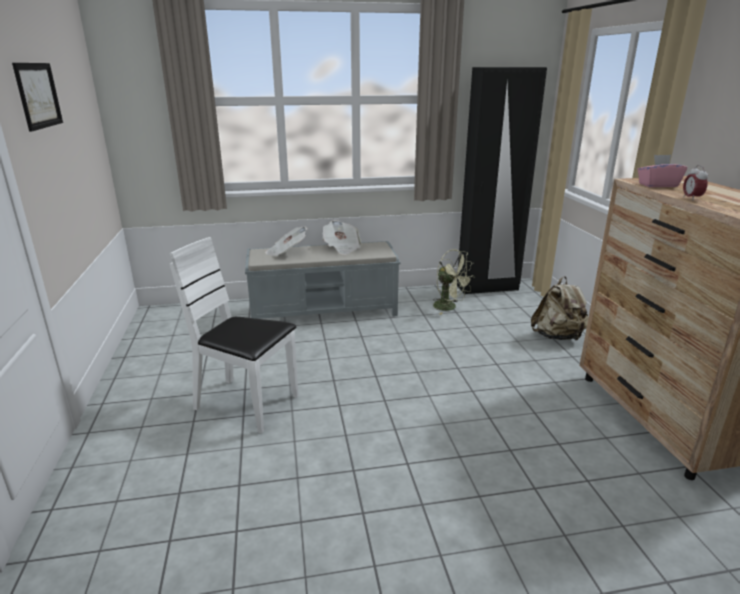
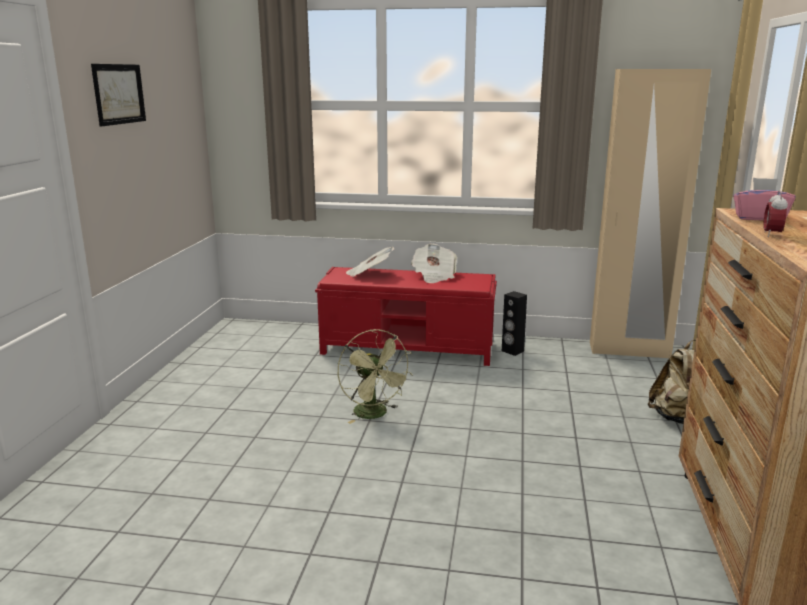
camera: 20 degrees right, 5 degrees down
white chair [170,237,298,434] -> none
grey bench [245,241,401,319] -> red bench [315,267,497,366]
green fan [433,249,474,315] -> green fan moved to [338,329,413,424]
black wardrobe [457,67,547,294] -> beige wardrobe [590,69,711,358]
none -> black speaker [502,291,527,356]

